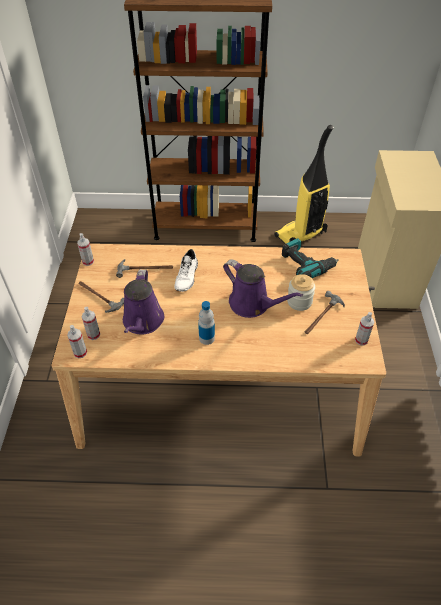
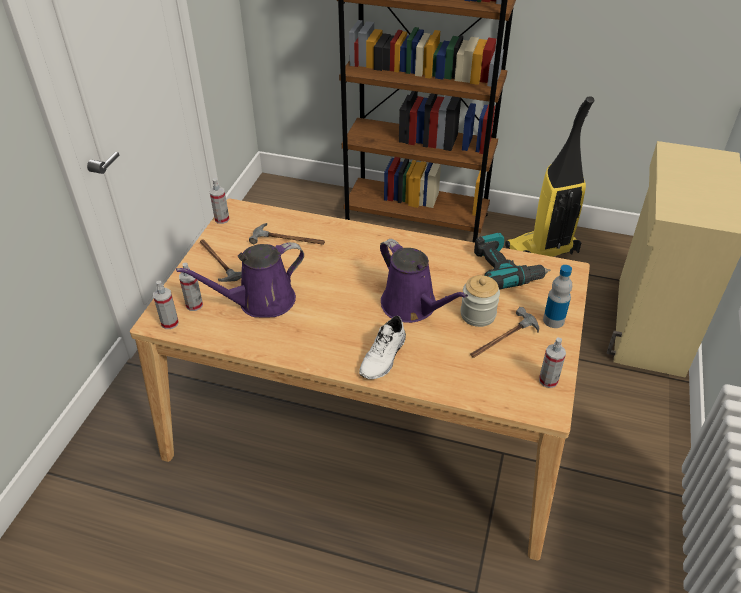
camera: 15 degrees right, 5 degrees down
purple watering can [123,269,164,334] -> purple watering can turned 45 degrees clockwise [176,242,304,317]
white shoe [174,249,198,292] -> white shoe moved to [359,316,406,379]
bottle [198,301,215,345] -> bottle moved to [543,265,572,328]

